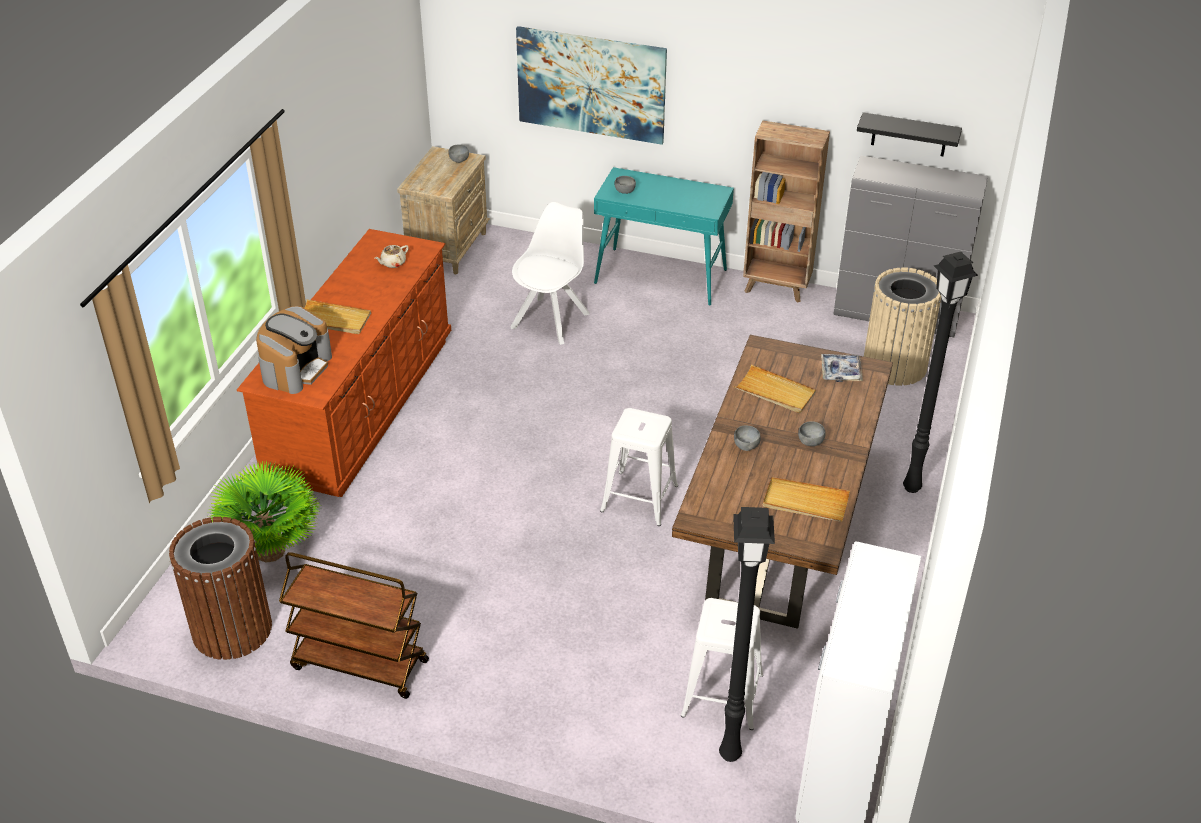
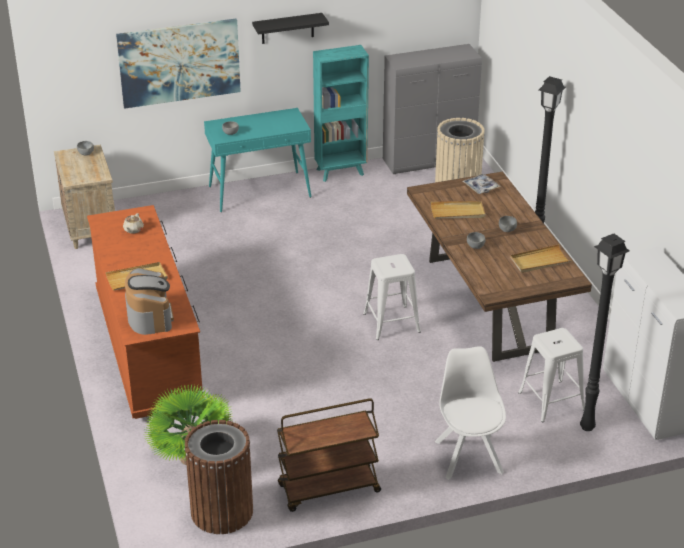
camera: 35 degrees left, 5 degrees down
white chair [511,202,590,345] -> white chair moved to [435,346,506,480]
brown bookcase [743,121,830,303] -> turquoise bookcase [313,45,369,182]
black shelf [857,112,962,156] -> black shelf moved to [252,13,329,44]

